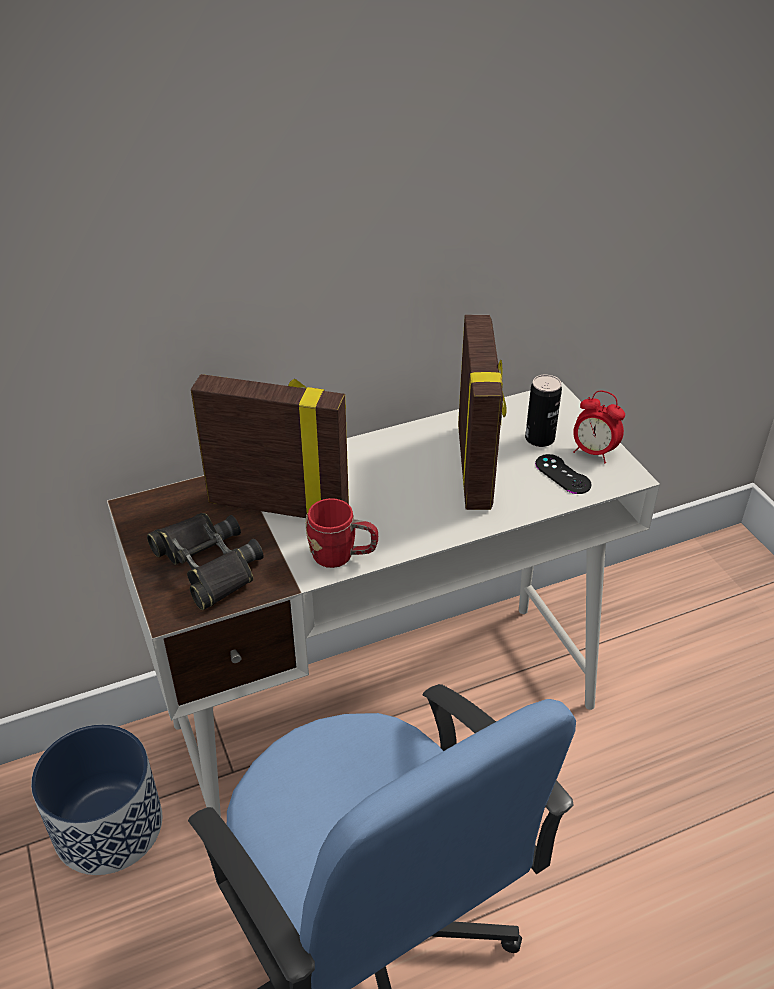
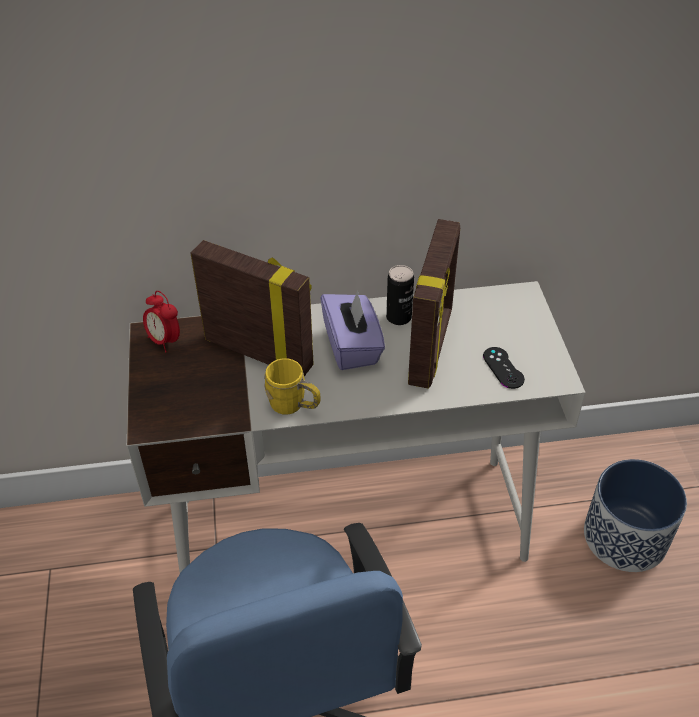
camera: 15 degrees right, 5 degrees up
planter [31,725,163,875] -> planter moved to [584,459,687,572]
black binoculars [147,513,264,610] -> none
red mug [305,498,378,568] -> yellow mug [264,358,320,415]
can [525,374,562,447] -> can moved to [386,265,414,325]
alarm clock [573,391,625,464] -> alarm clock moved to [143,291,180,353]
none -> purple tissue box [320,291,385,370]

